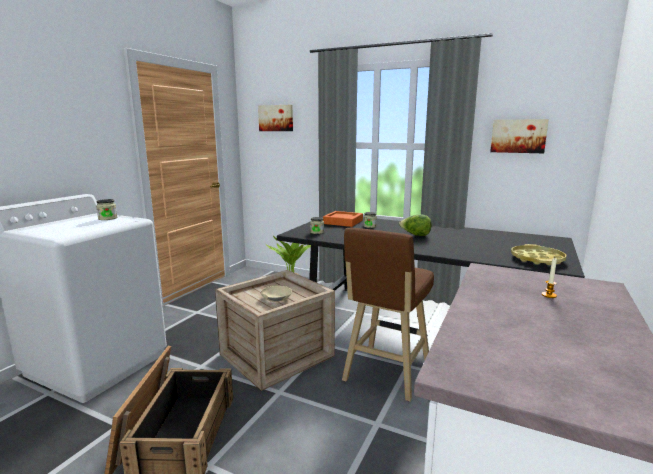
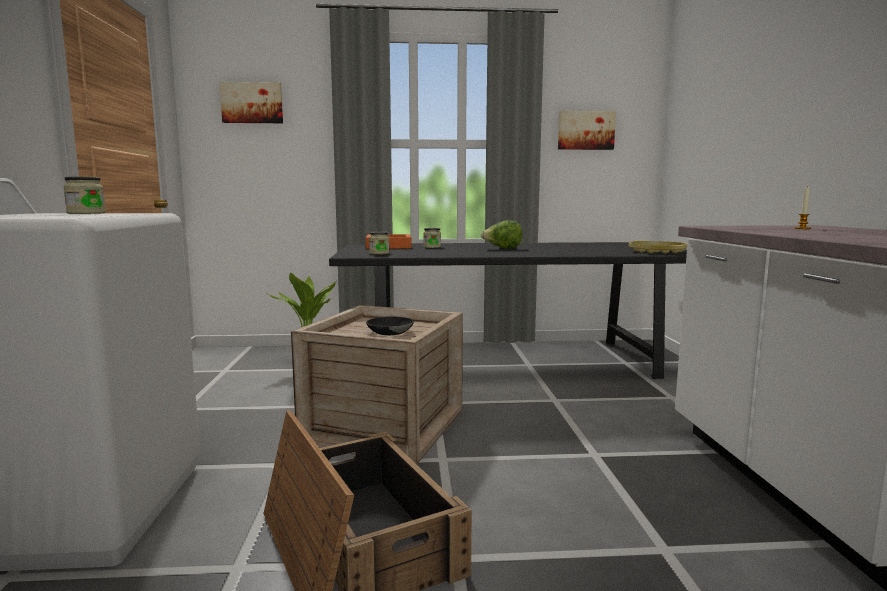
camera: 30 degrees left, 5 degrees down
beige bowl [261,286,292,302] -> black bowl [366,317,414,335]
brown stool [342,228,434,402] -> none

